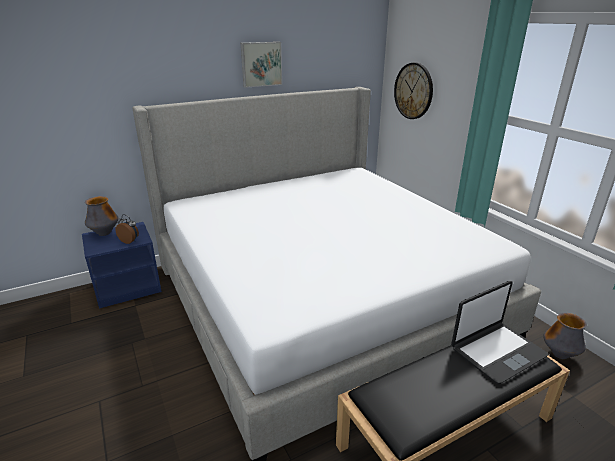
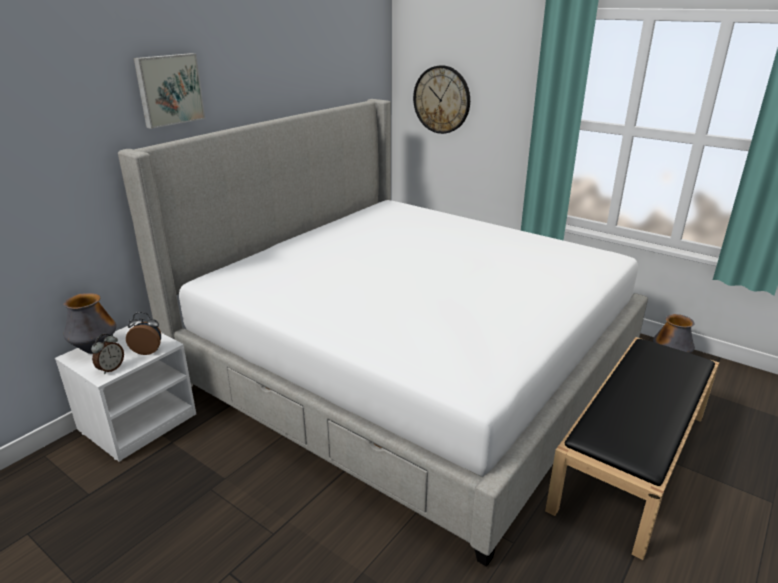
camera: 25 degrees left, 0 degrees up
blue nightstand [82,222,162,309] -> white nightstand [55,321,196,462]
picture [241,42,282,88] -> picture moved to [134,53,205,129]
laptop [451,281,548,384] -> none
none -> alarm clock [91,334,124,374]

